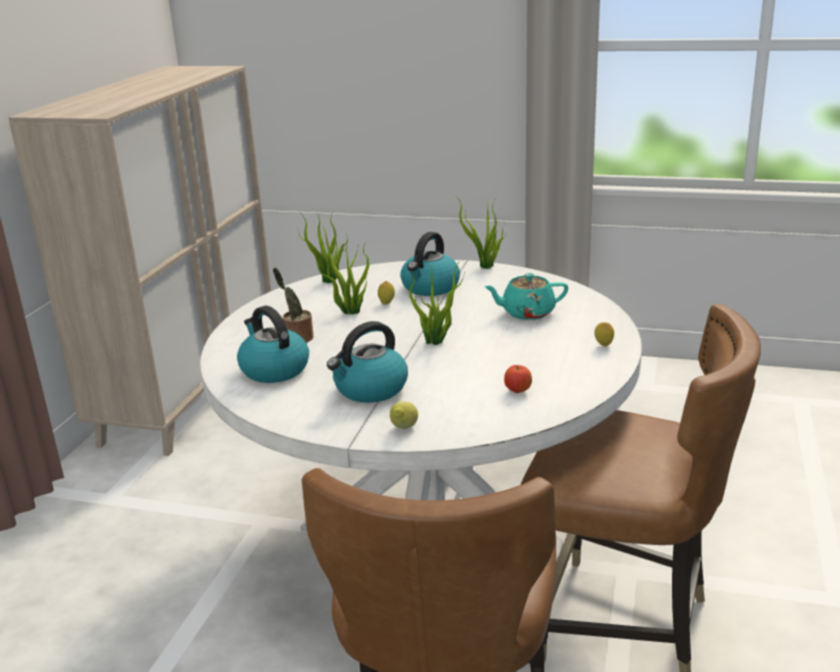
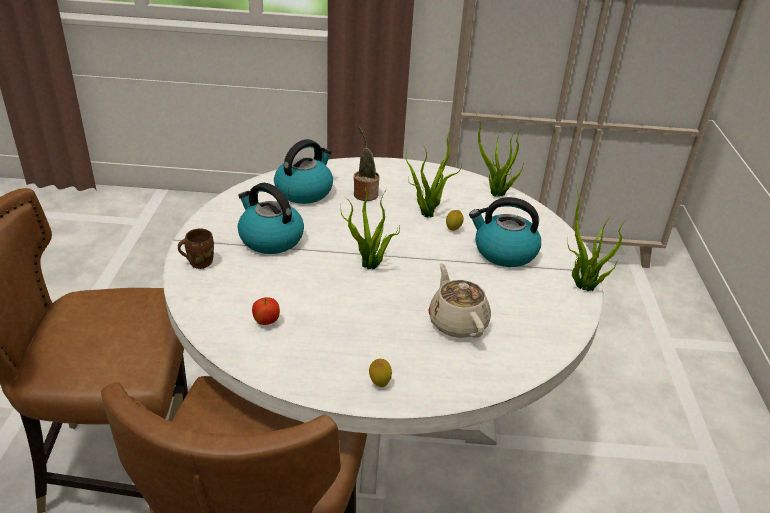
camera: 75 degrees right, 10 degrees up
lemon [390,401,418,429] -> brown mug [178,229,214,269]
turquoise teapot [484,273,568,320] -> beige teapot [428,263,491,338]

